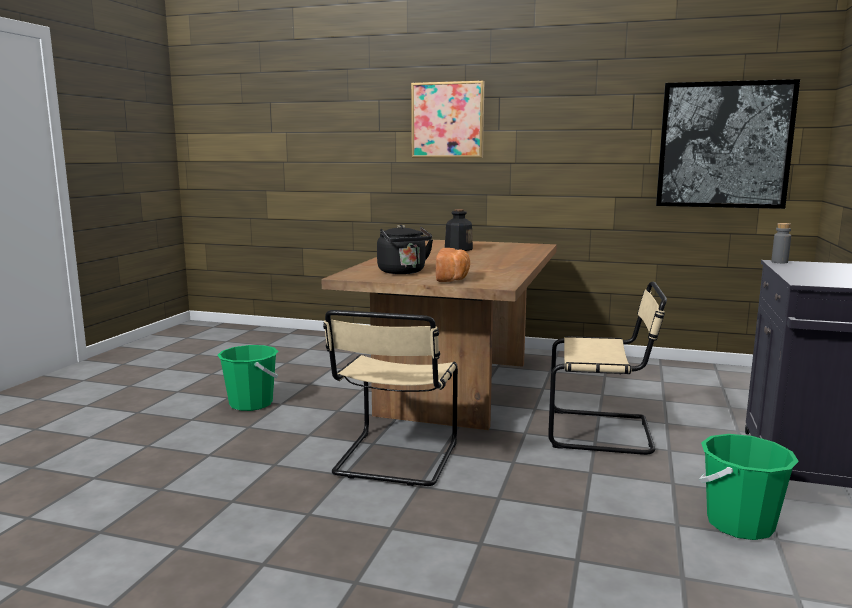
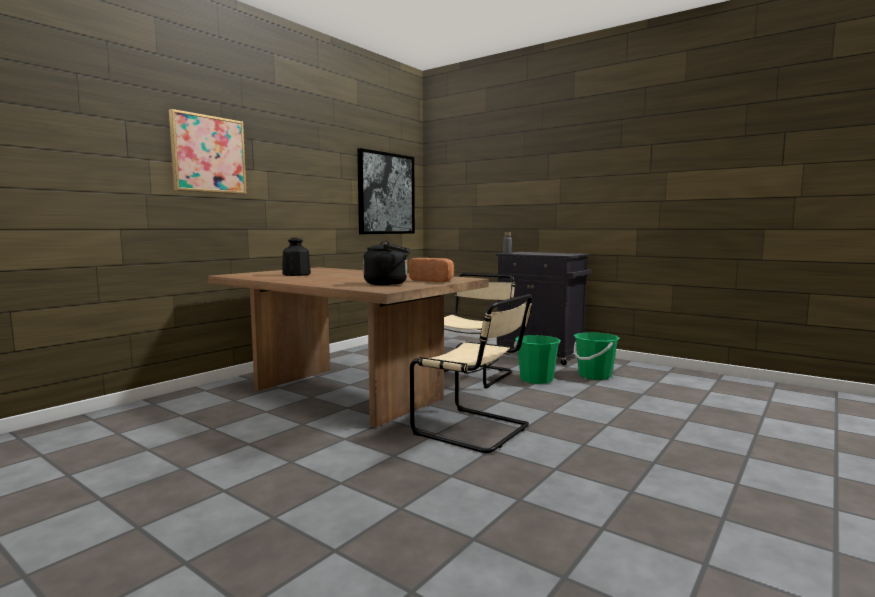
camera: 70 degrees left, 5 degrees down
green bucket [217,345,278,411] -> green bucket moved to [514,335,561,384]

